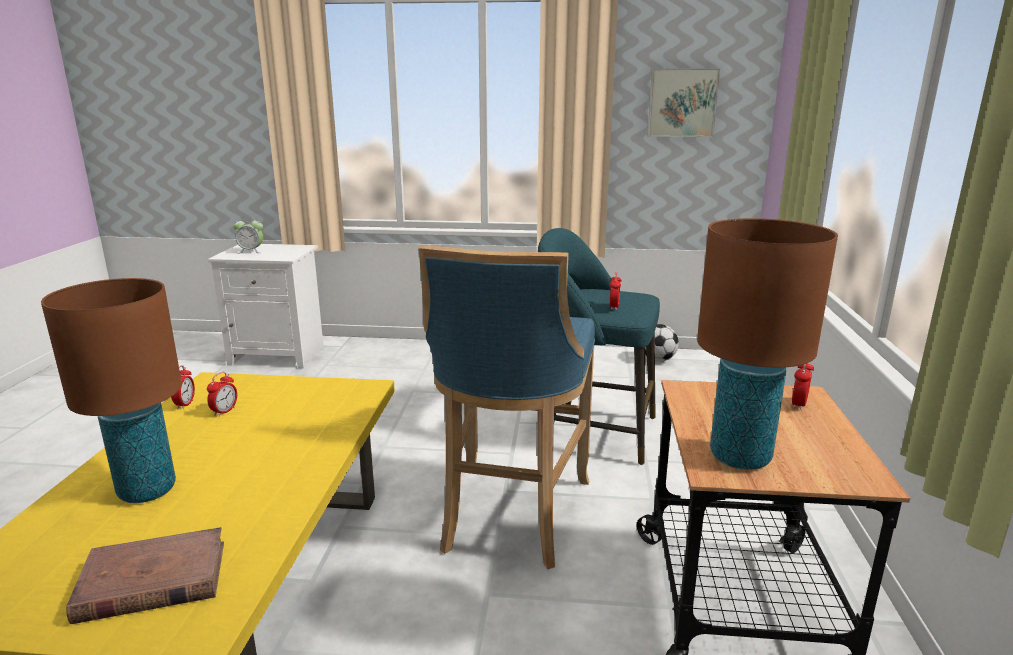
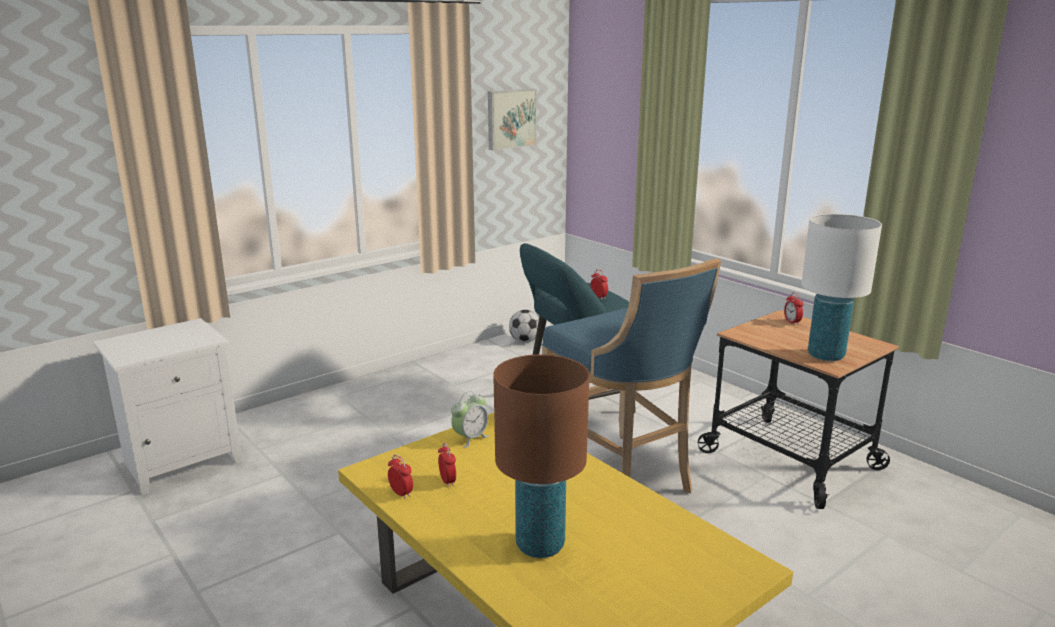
camera: 45 degrees left, 0 degrees up
brown book [66,527,224,624] -> none
alarm clock [233,216,263,253] -> alarm clock moved to [451,391,489,448]
brown table lamp [697,218,838,470] -> white table lamp [802,214,882,361]

